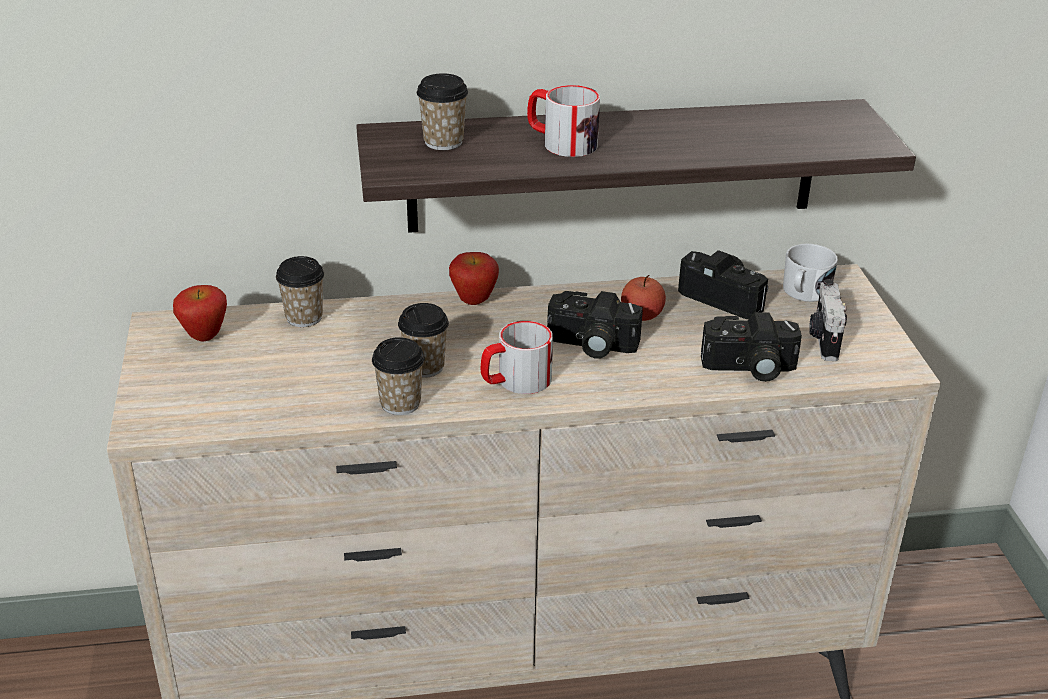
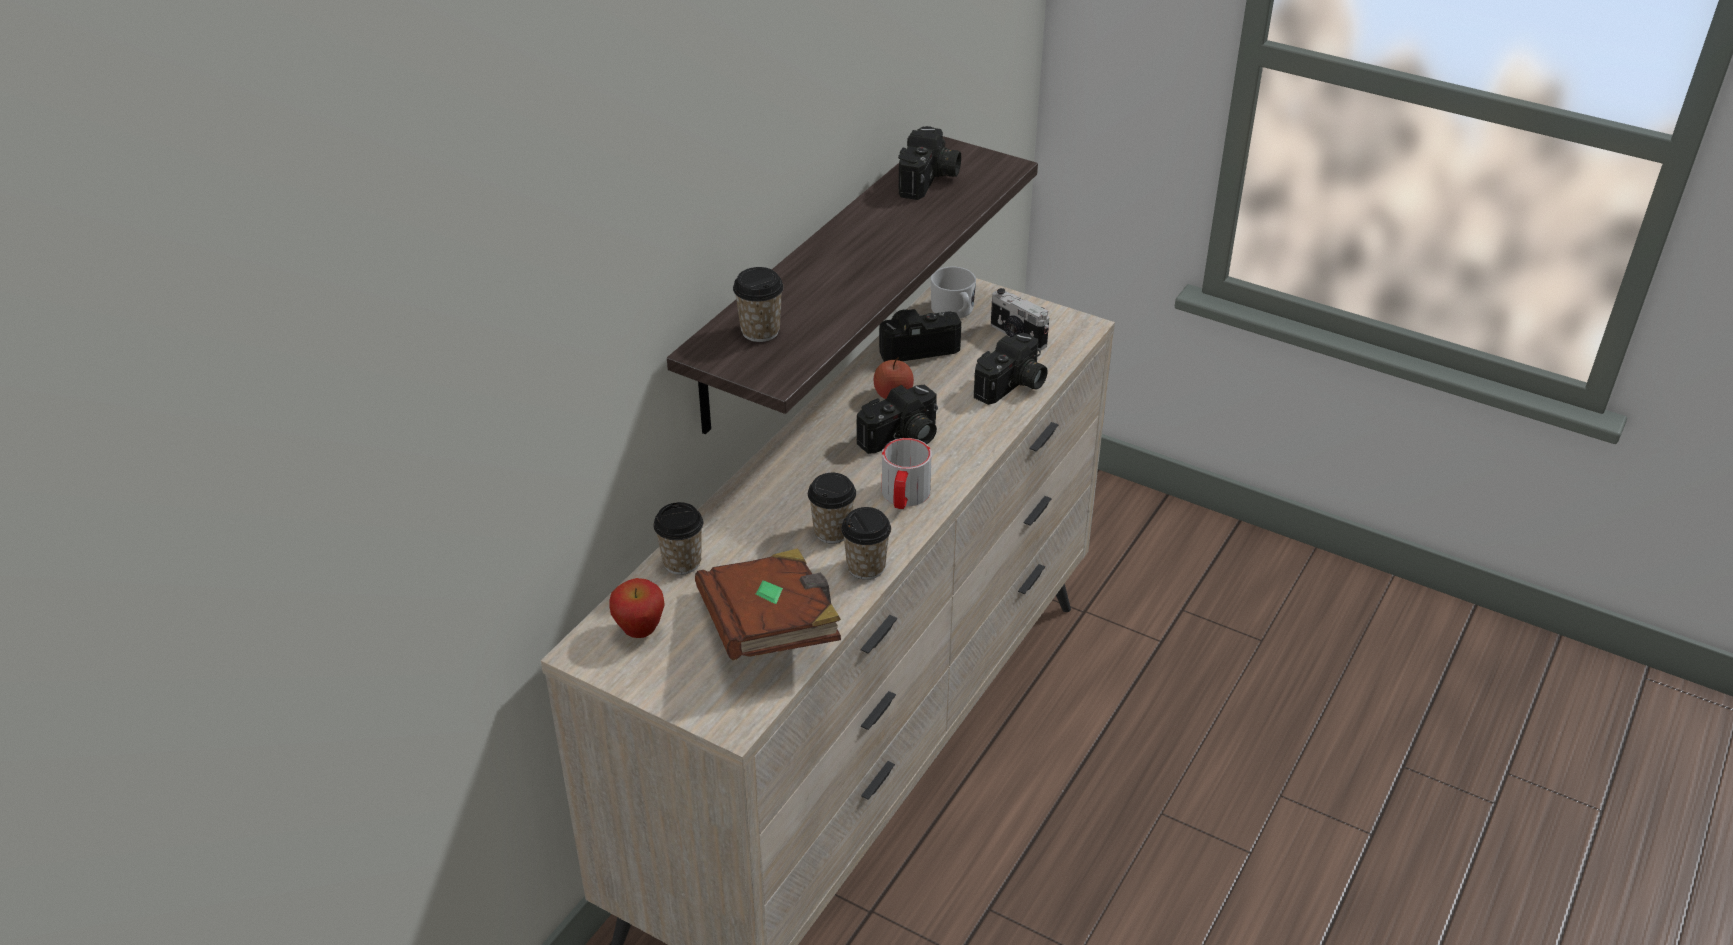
camera: 50 degrees left, 5 degrees up
apple [449,252,499,305] -> none
mug [527,85,600,157] -> none
none -> brown book [695,548,841,660]
none -> camera [898,126,961,200]

